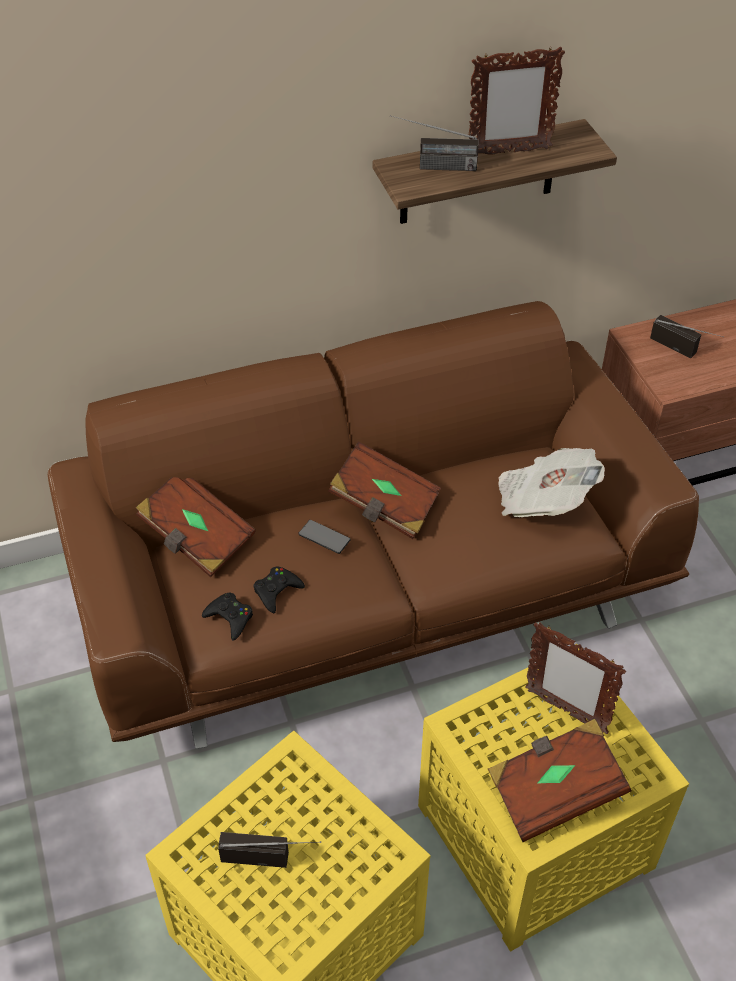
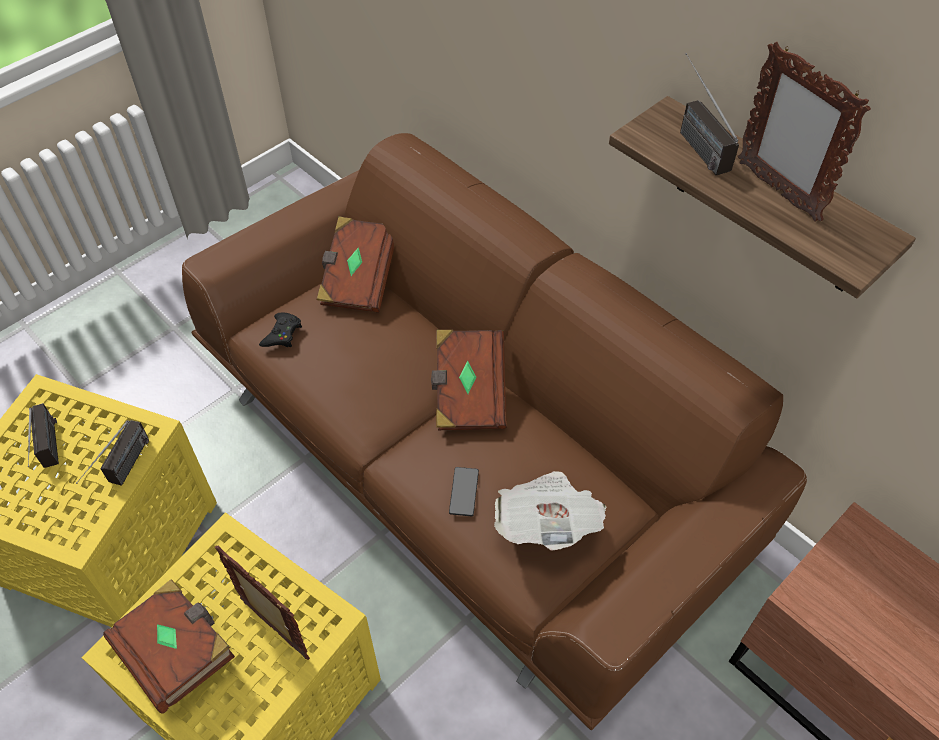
camera: 65 degrees right, 5 degrees up
black game controller [253,566,305,614] -> none
phone [298,520,351,554] -> phone moved to [449,467,479,516]
picture frame [525,622,626,734] -> picture frame turned 120 degrees clockwise [215,545,310,660]
radio [650,315,724,358] -> radio moved to [76,420,149,486]

